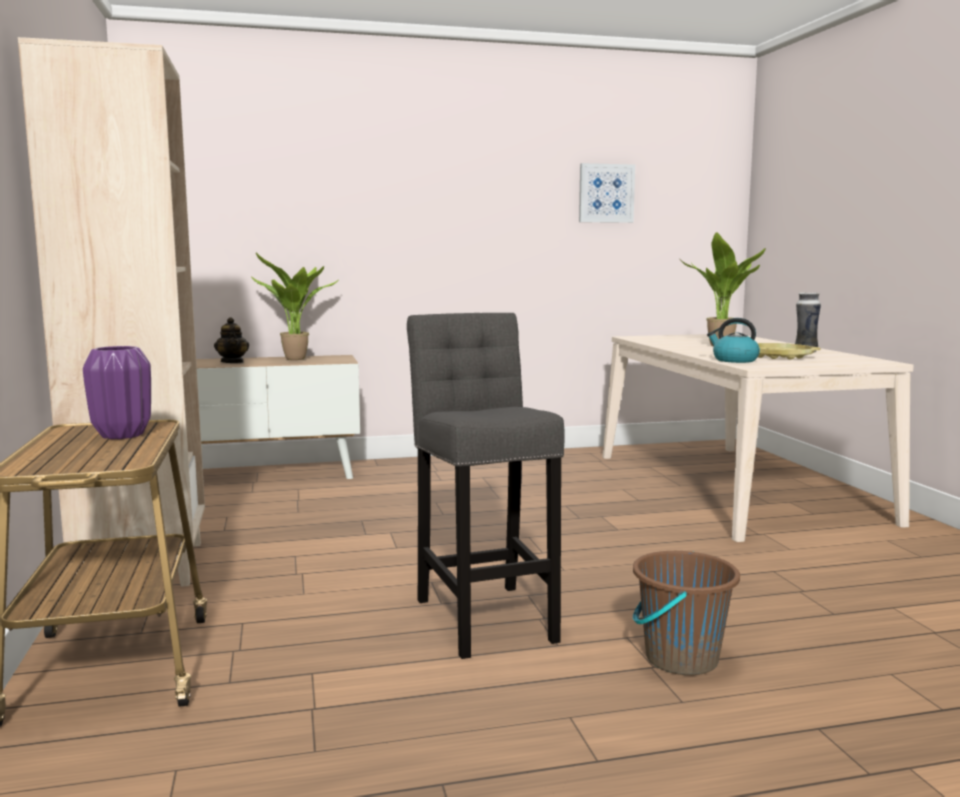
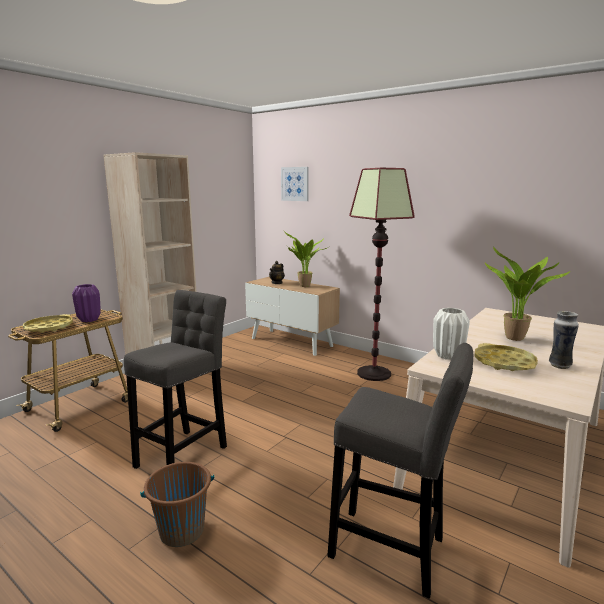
camera: 50 degrees right, 5 degrees up
picture [579,163,635,223] -> picture moved to [281,167,309,201]
kettle [707,318,760,363] -> white vase [433,308,470,360]
none -> yellow tray [23,314,73,333]
none -> grey stool [327,343,473,599]
none -> floor lamp [349,167,415,381]

